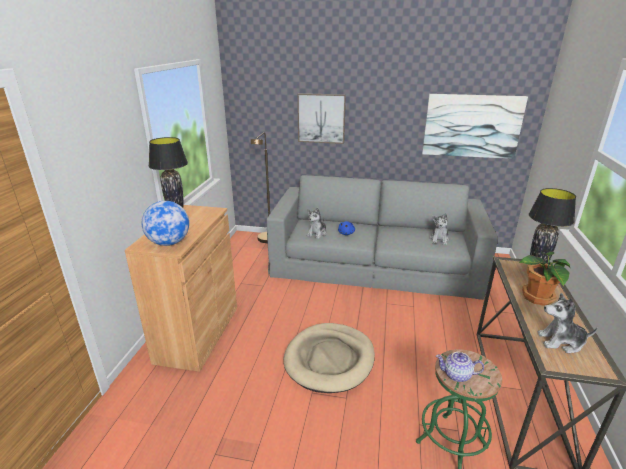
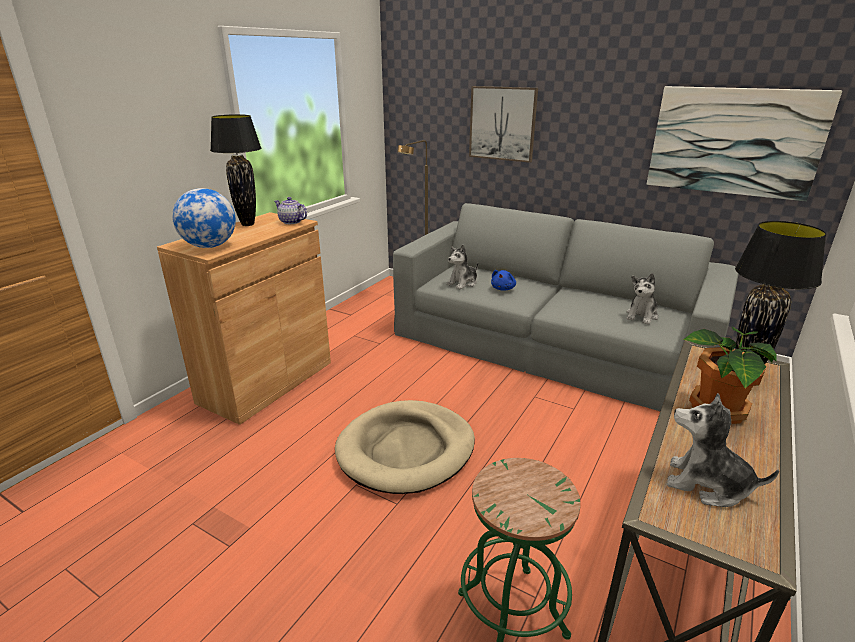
camera: 20 degrees right, 0 degrees up
teapot [436,352,484,382] -> teapot moved to [274,197,307,224]

